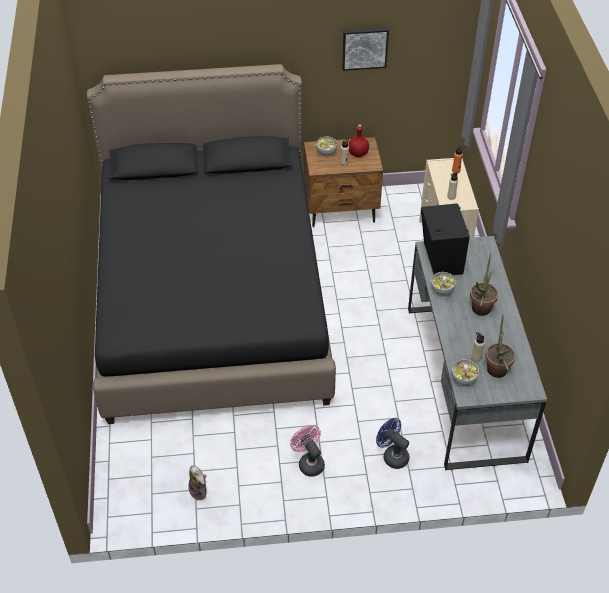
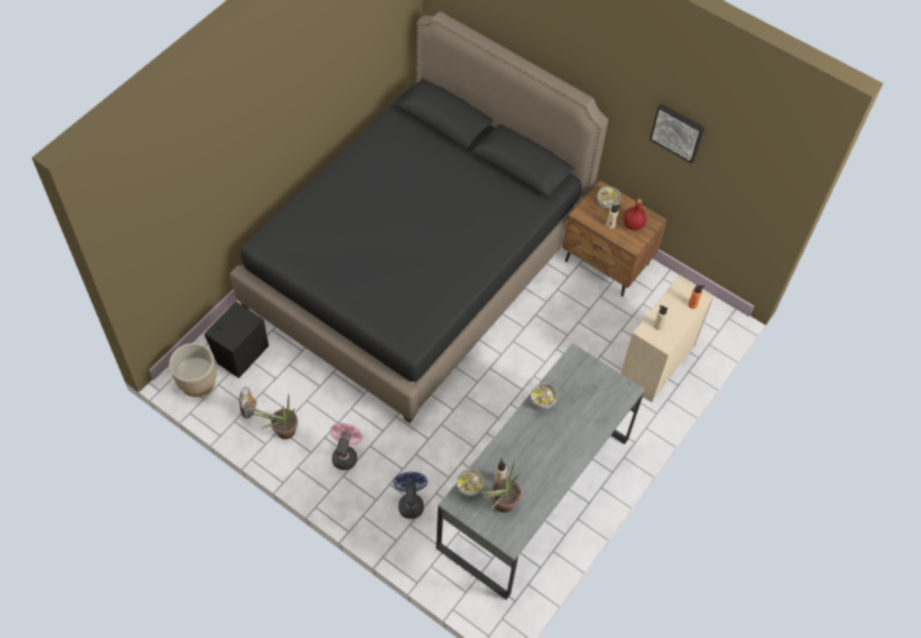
camera: 40 degrees right, 10 degrees up
black speaker [421,203,470,275] -> black speaker moved to [204,301,269,378]
potted plant [470,253,498,316] -> potted plant moved to [246,394,298,439]
none -> beige planter [169,343,217,397]

